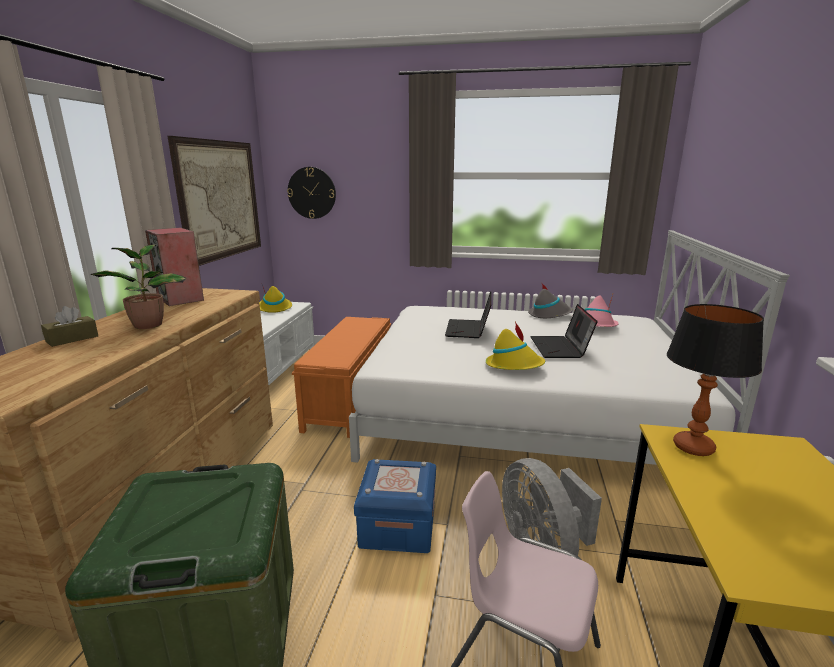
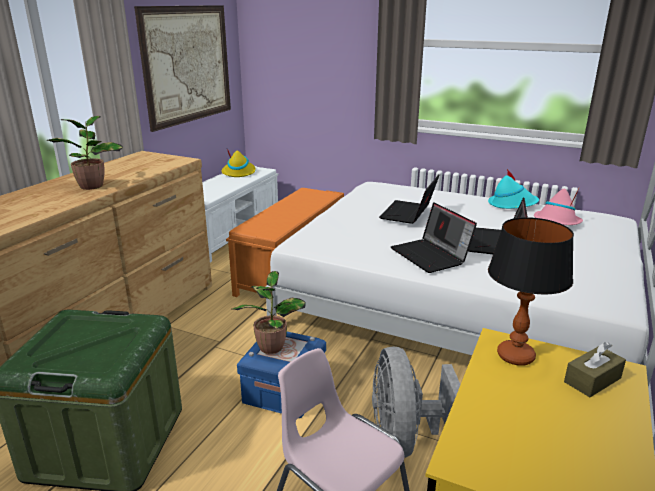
camera: 15 degrees right, 5 degrees up
brown tissue box [41,306,98,347] -> brown tissue box moved to [564,342,626,397]
speaker [145,228,204,306] -> none
wall clock [287,167,336,219] -> none
yellow hat [486,322,545,370] -> laptop [391,202,477,273]
grey hat [528,284,573,318] -> turquoise hat [488,169,539,209]
none -> potted plant [231,271,306,354]

